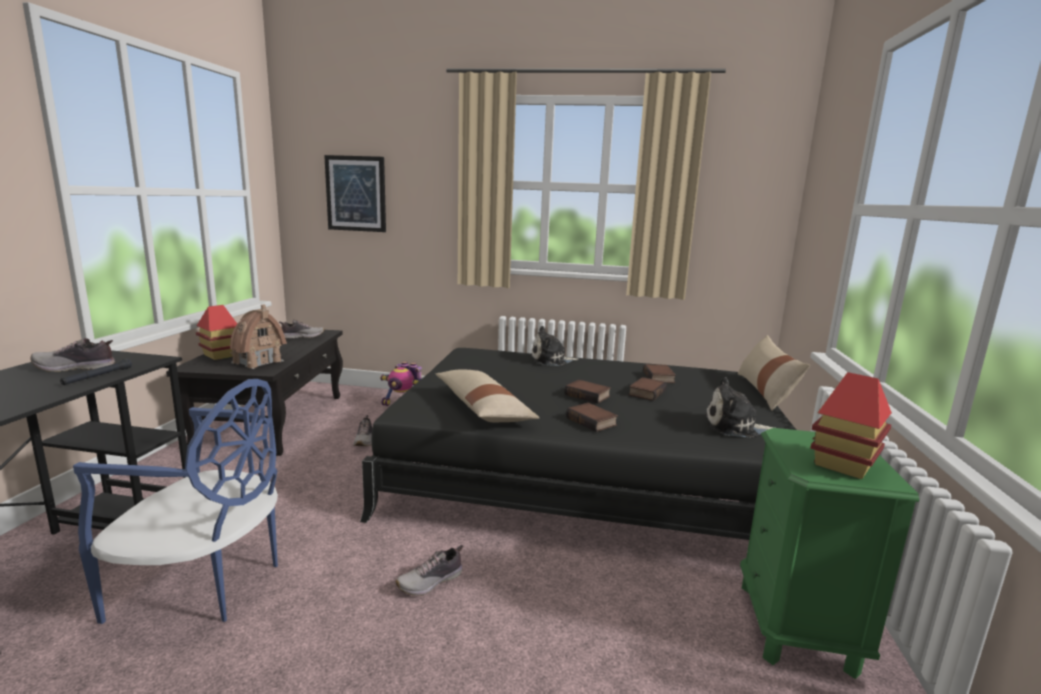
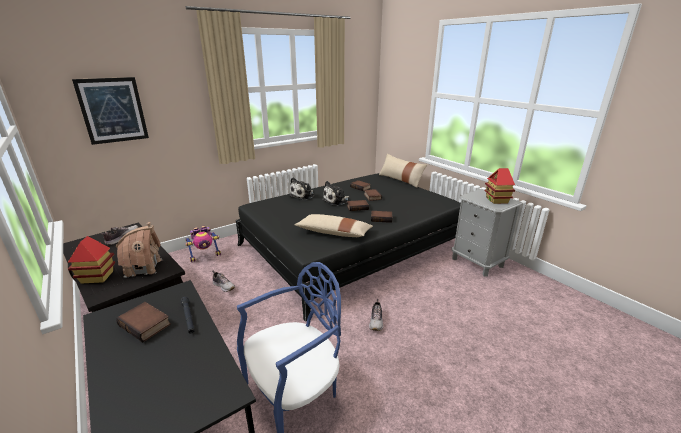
camera: 45 degrees left, 10 degrees up
shoe [31,338,115,372] -> book [116,302,171,343]
plush toy [705,377,775,438] -> plush toy moved to [322,181,350,206]
green nightstand [740,428,919,679] -> grey nightstand [452,189,522,277]

